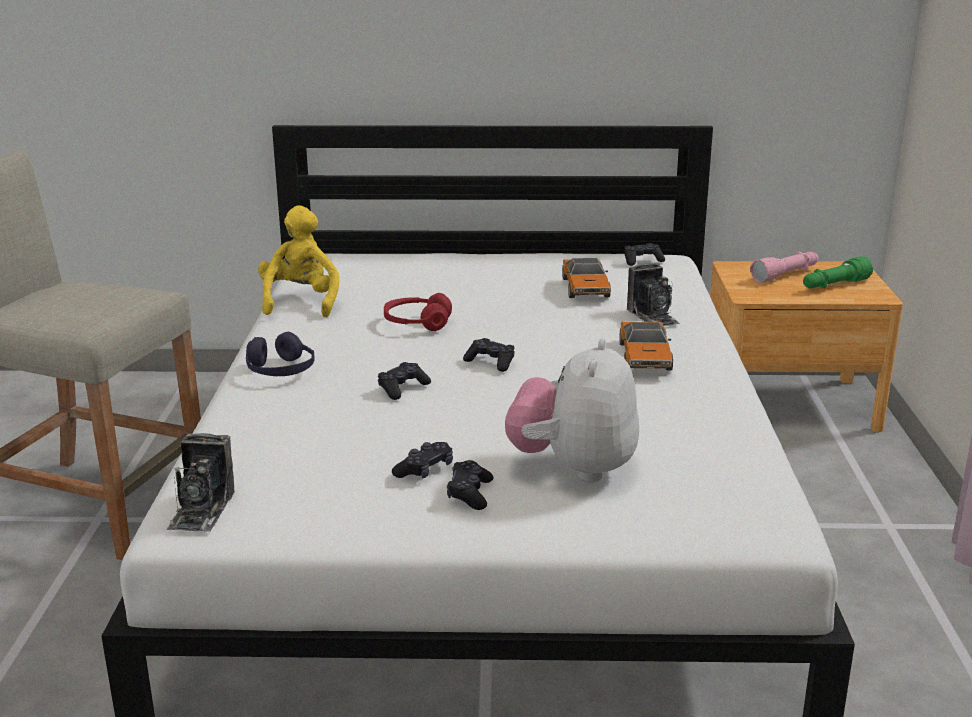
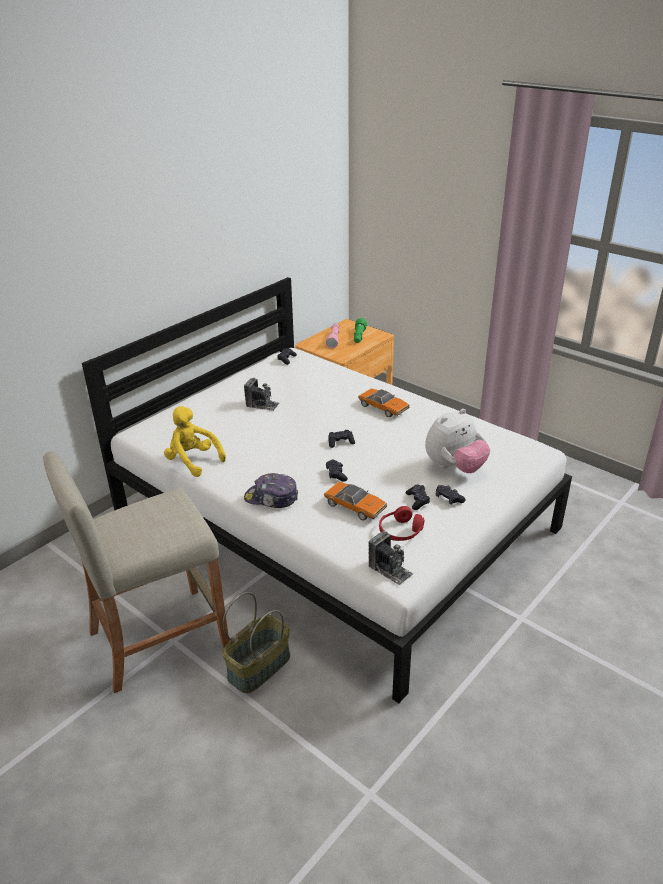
camera: 50 degrees left, 10 degrees up
purple headphones [246,332,315,376] -> cap [244,473,298,508]
red headphones [384,293,452,331] -> red headphones moved to [379,506,424,541]
plush toy [505,338,639,483] -> plush toy turned 90 degrees counterclockwise [425,409,490,473]
toy car [562,258,611,298] -> toy car moved to [324,482,387,520]
camera [627,263,680,326] -> camera moved to [244,378,280,411]
none -> basket [222,592,290,693]

